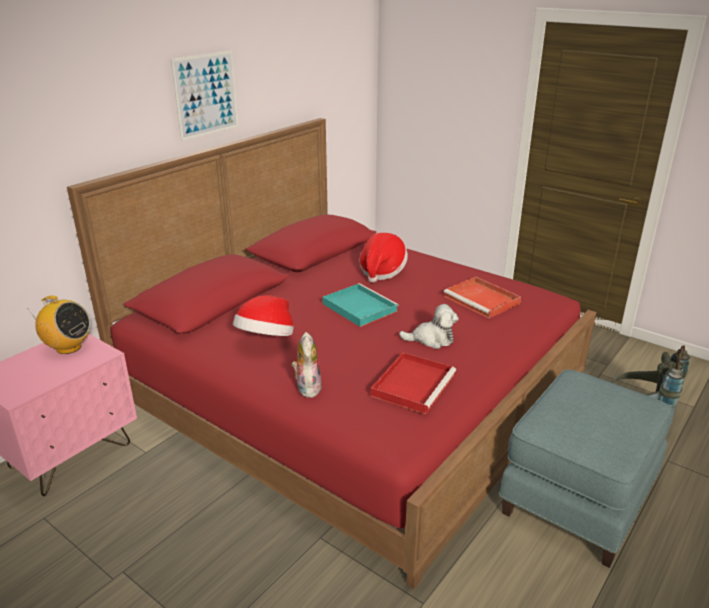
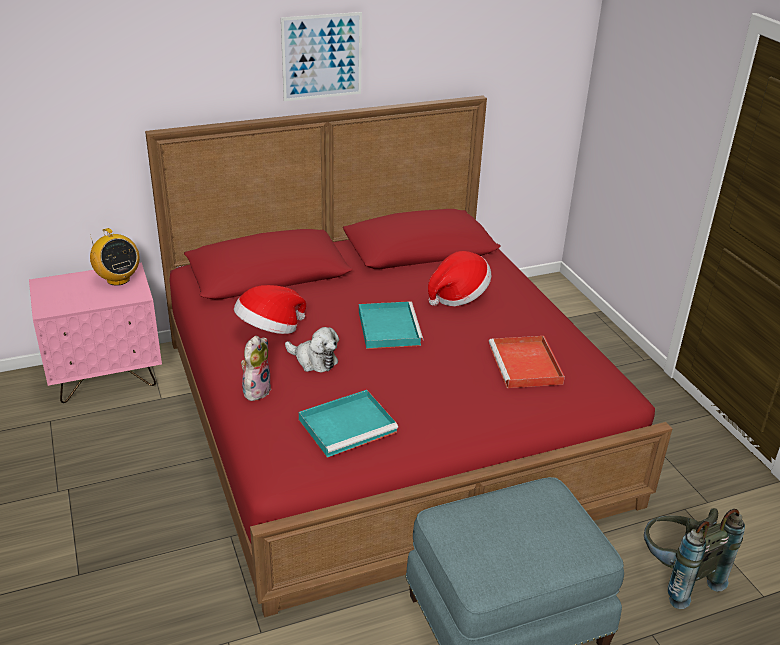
camera: 30 degrees right, 5 degrees up
red tray [371,352,456,414] -> turquoise tray [299,390,398,458]
plush toy [399,304,459,349] -> plush toy moved to [285,327,339,372]

